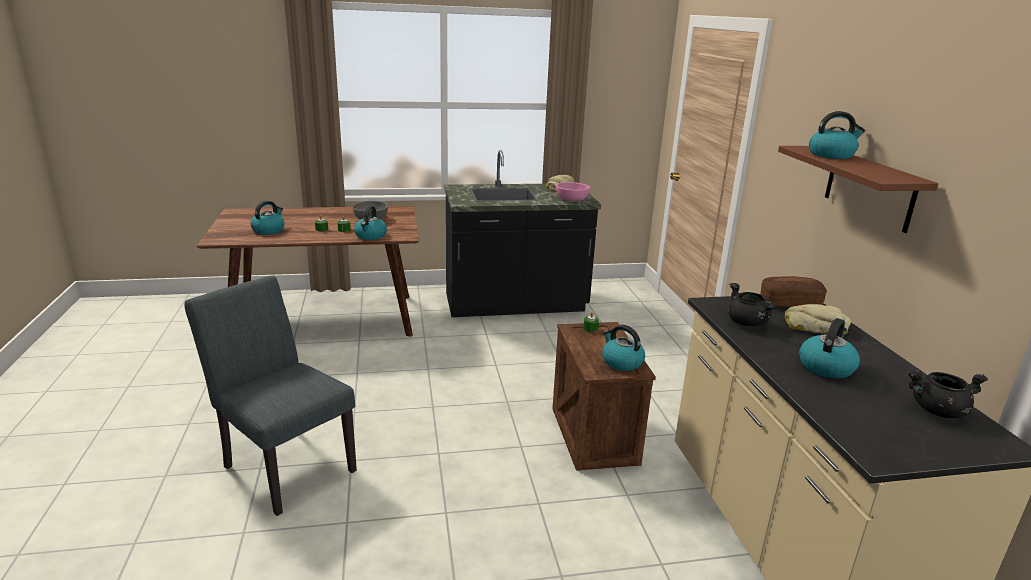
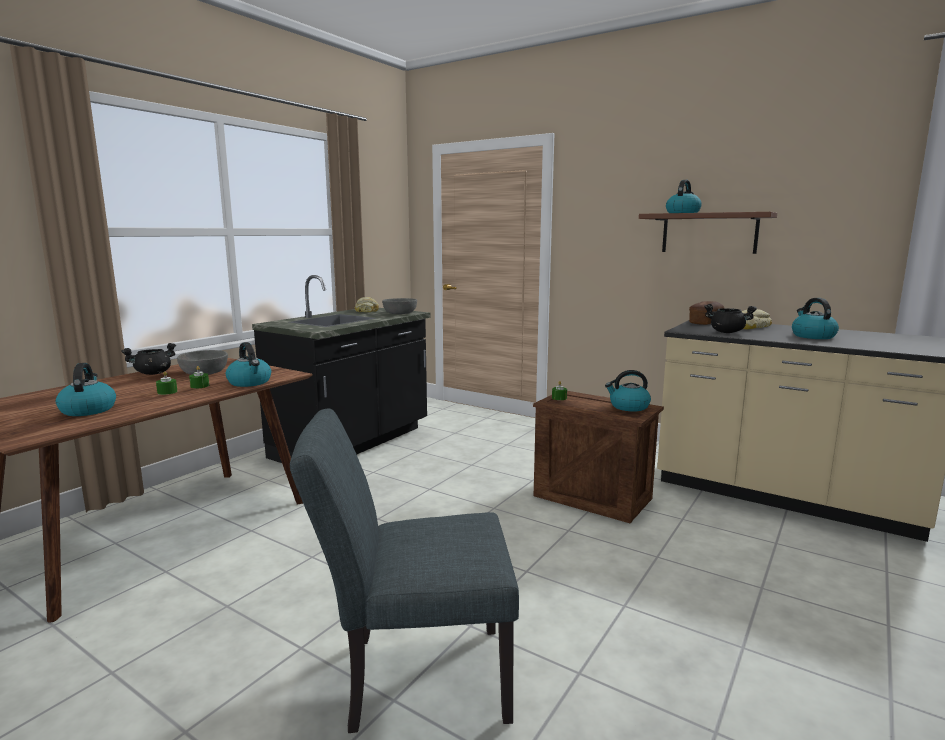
camera: 45 degrees left, 10 degrees down
pink bowl [556,182,590,201] -> grey bowl [382,298,417,314]
black cooking pot [907,370,988,418] -> black cooking pot moved to [121,343,176,375]

